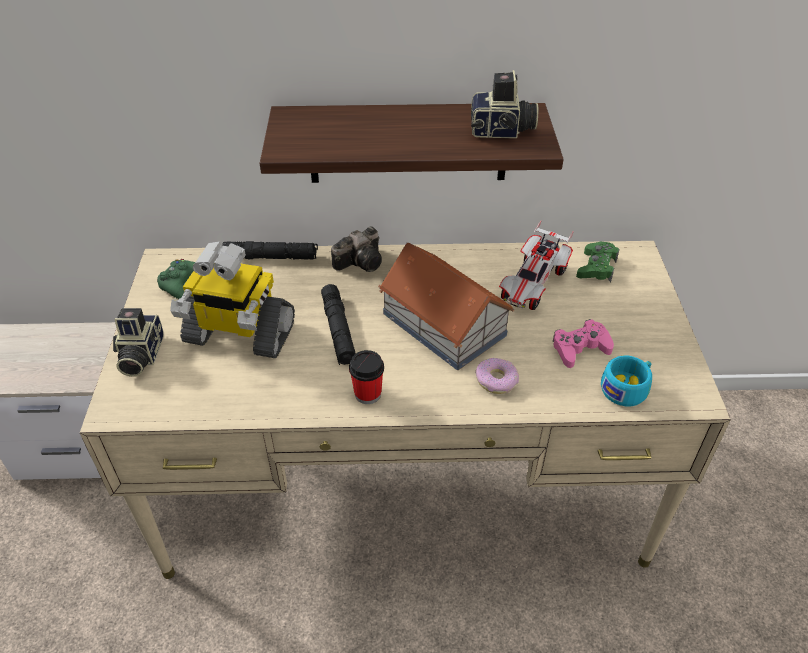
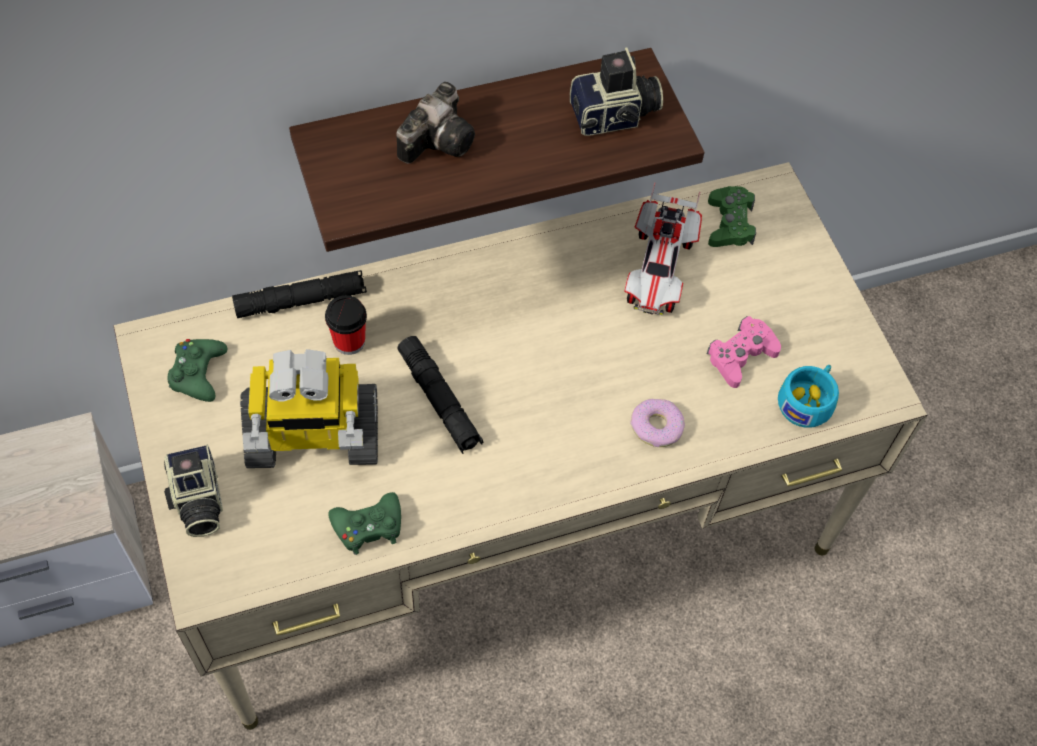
camera: 20 degrees left, 15 degrees up
camera [331,226,382,272] -> camera moved to [396,82,475,164]
cup [349,350,384,404] -> cup moved to [325,295,367,355]
toy house [378,243,514,370] -> none
none -> green game controller [328,492,401,555]

